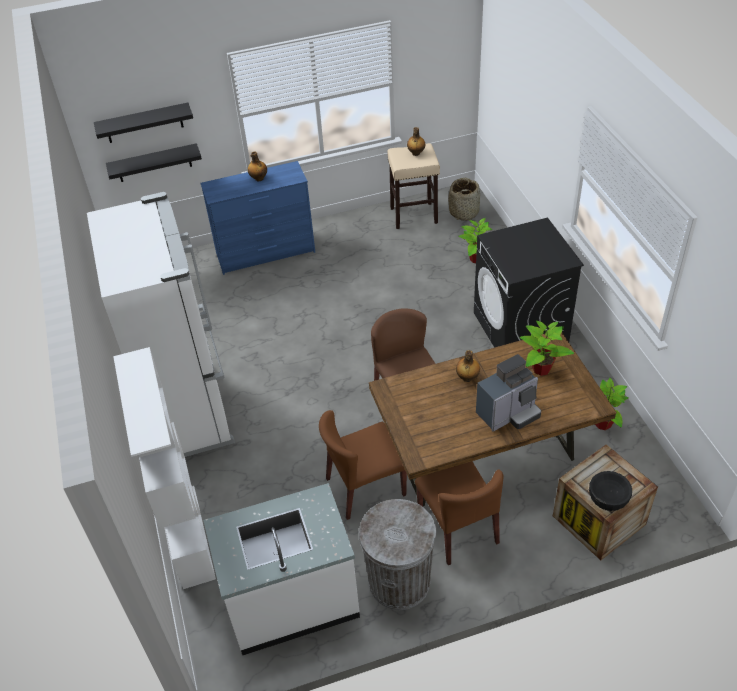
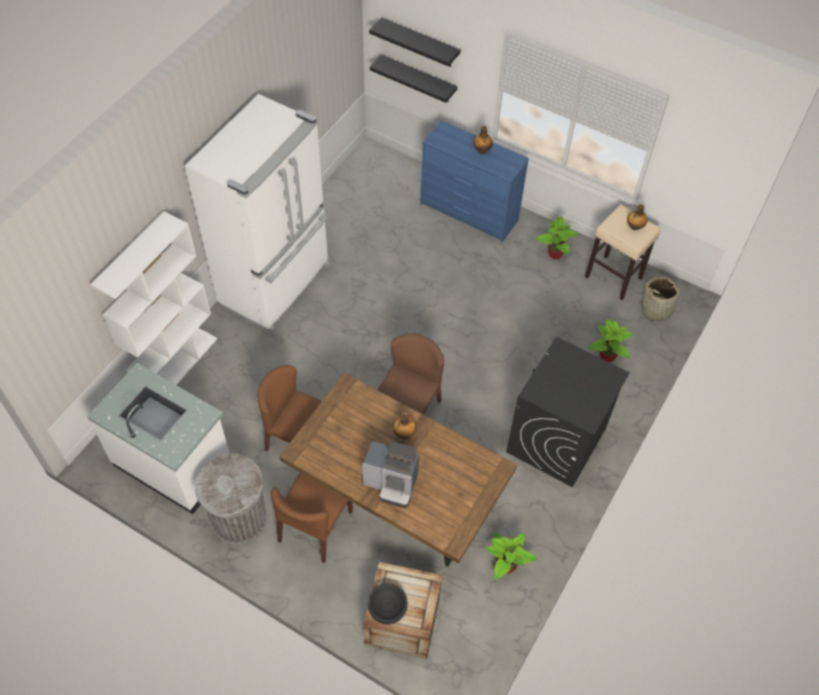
camera: 45 degrees right, 10 degrees up
potted plant [520,321,574,376] -> potted plant moved to [535,216,578,259]

